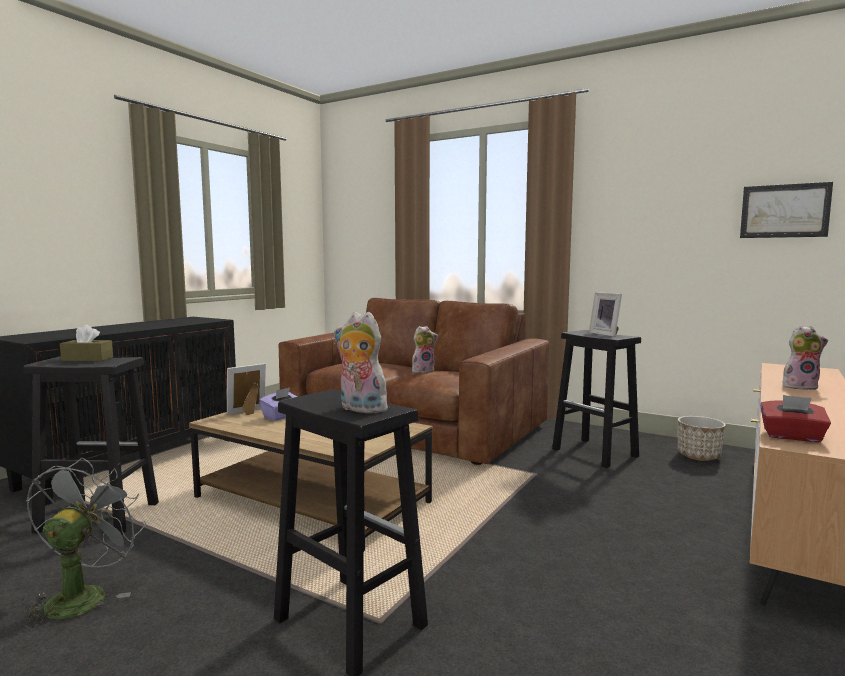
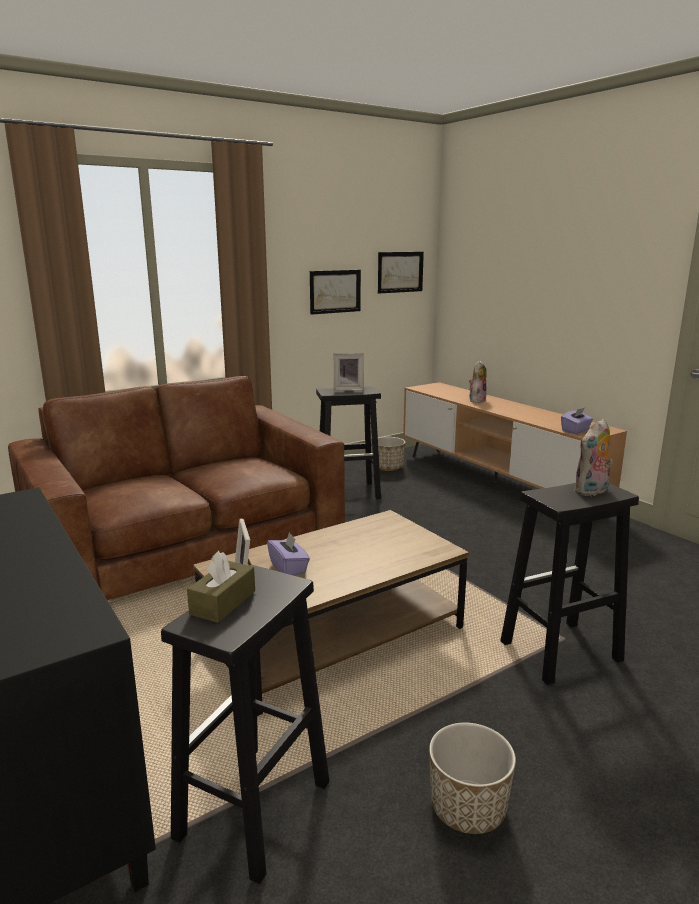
camera: 65 degrees left, 10 degrees up
grey fan [23,458,146,629] -> planter [429,723,516,834]
plush toy [412,326,438,373] -> none
red tissue box [760,395,831,442] -> purple tissue box [561,408,593,434]
none -> picture [310,270,361,315]

